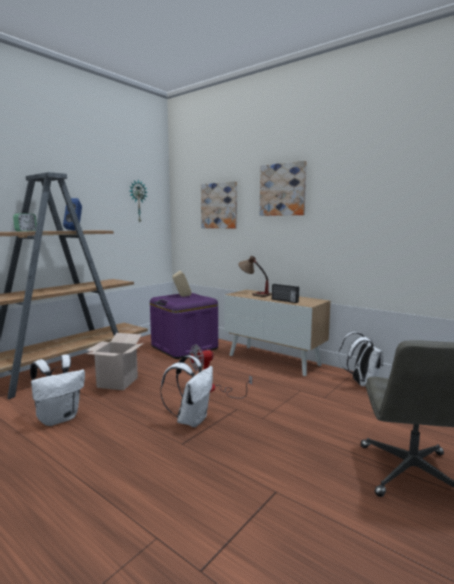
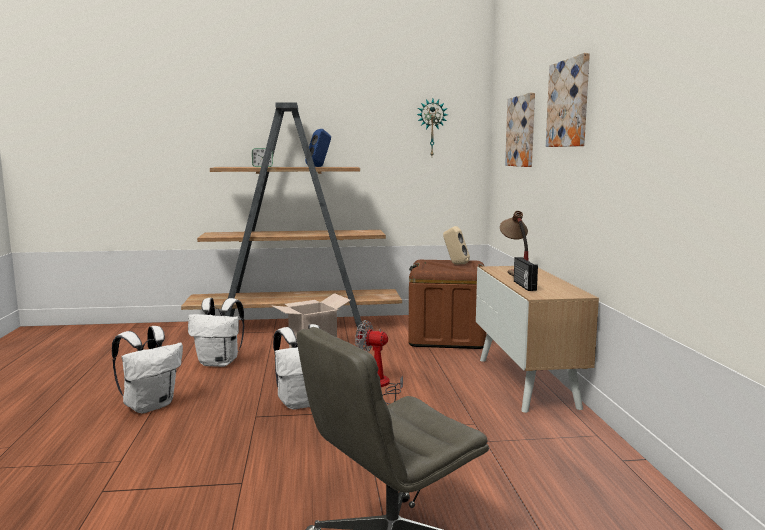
camera: 45 degrees right, 0 degrees up
purple storage box [150,293,218,359] -> brown storage box [408,260,486,349]
white backpack [339,332,383,386] -> white backpack moved to [112,326,183,413]

